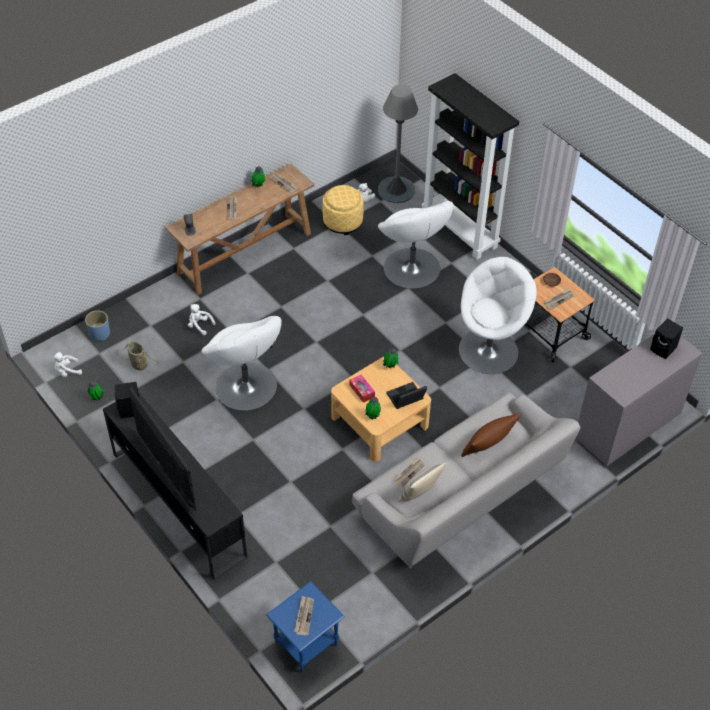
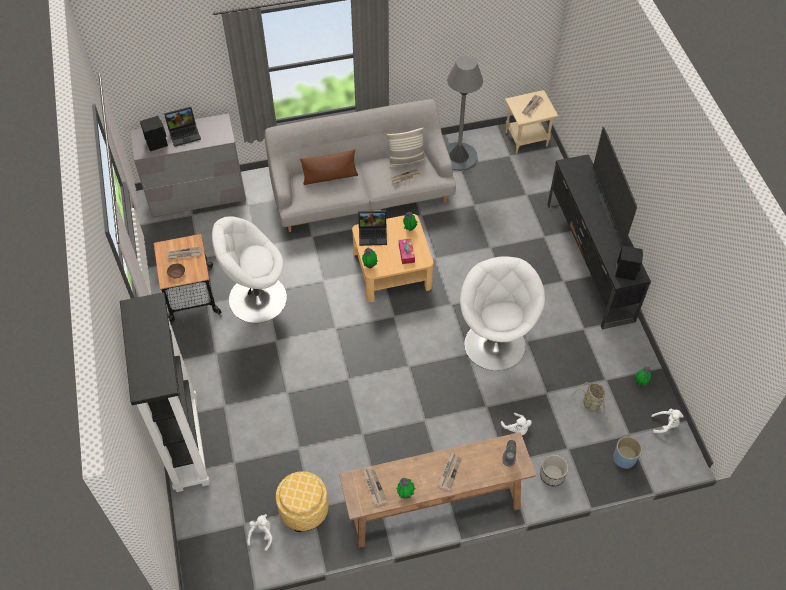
camera: 155 degrees left, 5 degrees up
blue side table [266,581,345,673] -> beige side table [505,90,559,154]
grey floor lamp [378,84,418,203] -> grey floor lamp moved to [446,56,483,171]
white armchair [378,201,454,289] -> none
none -> laptop [164,107,201,147]
none -> planter [540,455,568,486]

